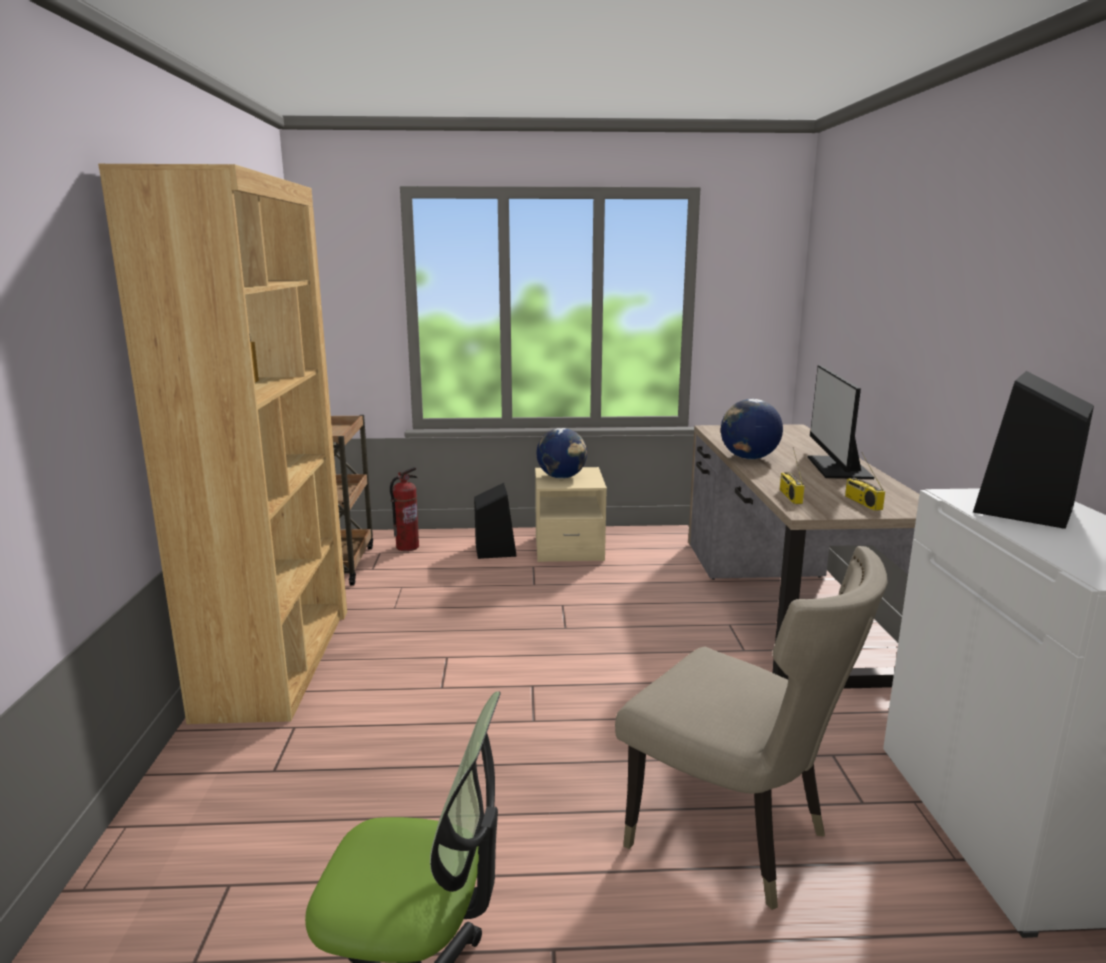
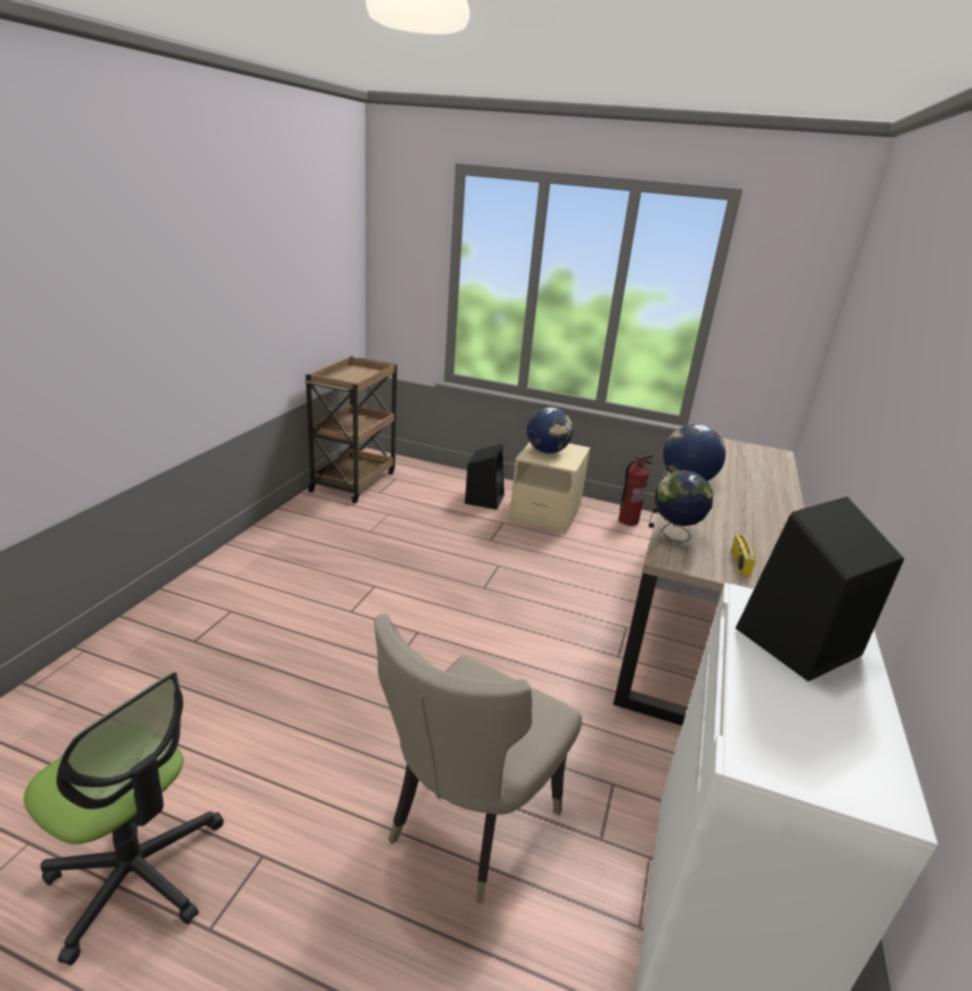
camera: 20 degrees right, 10 degrees up
brown bookcase [98,164,347,724] -> none
fire extinguisher [390,467,419,551] -> fire extinguisher moved to [619,454,654,526]
beige chair [615,546,888,910] -> beige chair turned 60 degrees clockwise [374,614,582,904]
radio [780,447,804,504] -> globe [655,470,713,543]
monitor [808,365,874,479] -> none

